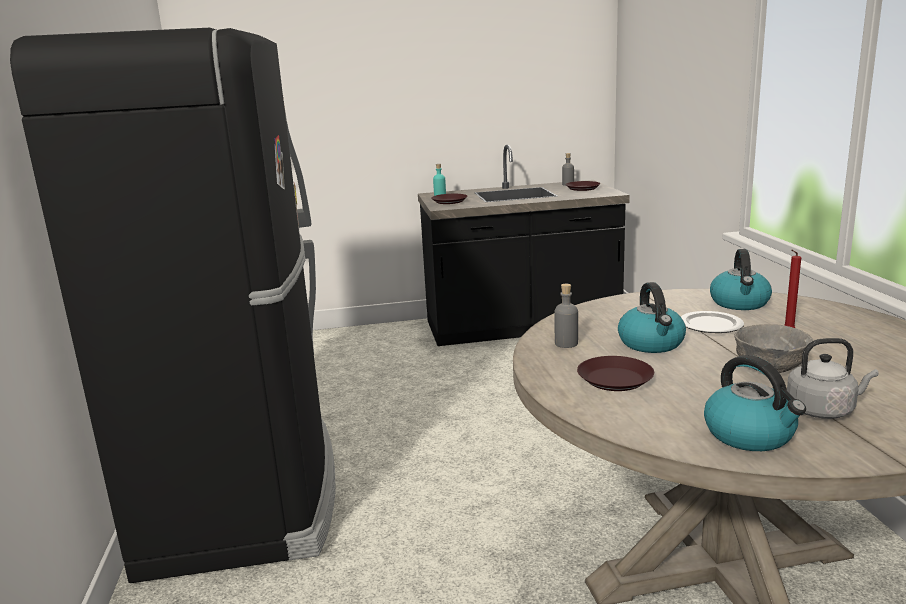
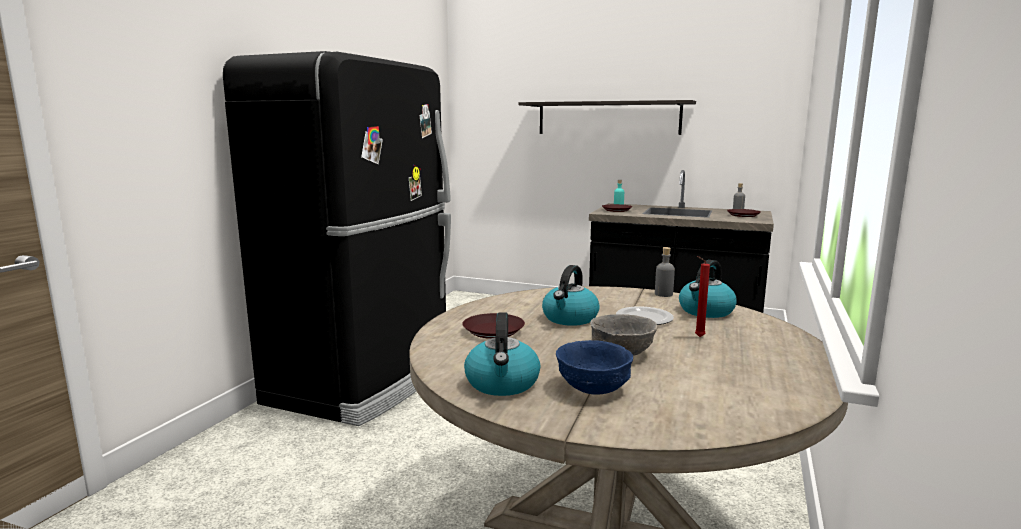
camera: 30 degrees right, 5 degrees down
grey bottle [554,284,578,348] -> grey bottle moved to [655,247,675,297]
grey kettle [787,338,879,419] -> blue bowl [556,340,633,395]
none -> shelf [519,100,696,135]

